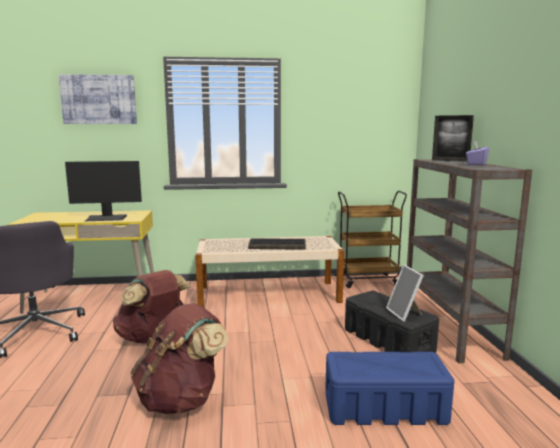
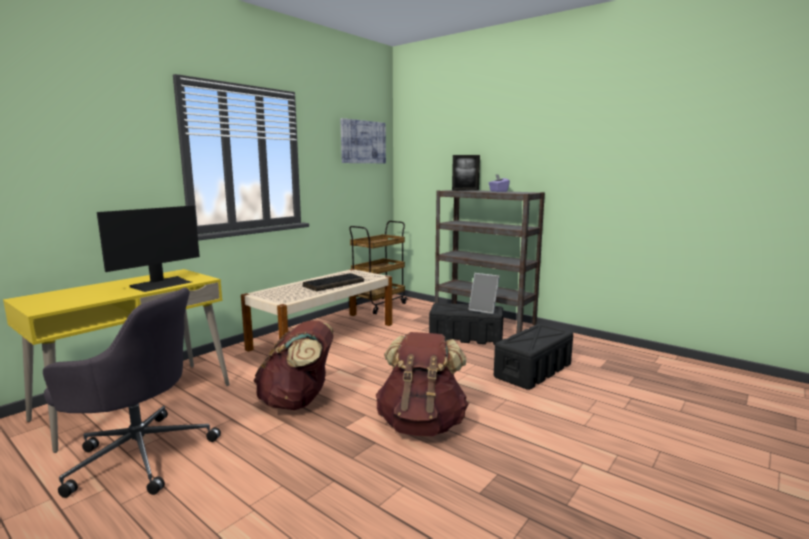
camera: 45 degrees left, 0 degrees up
picture [58,74,137,124] -> picture moved to [340,118,386,163]
blue storage box [325,352,454,425] -> black storage box [494,324,573,390]

